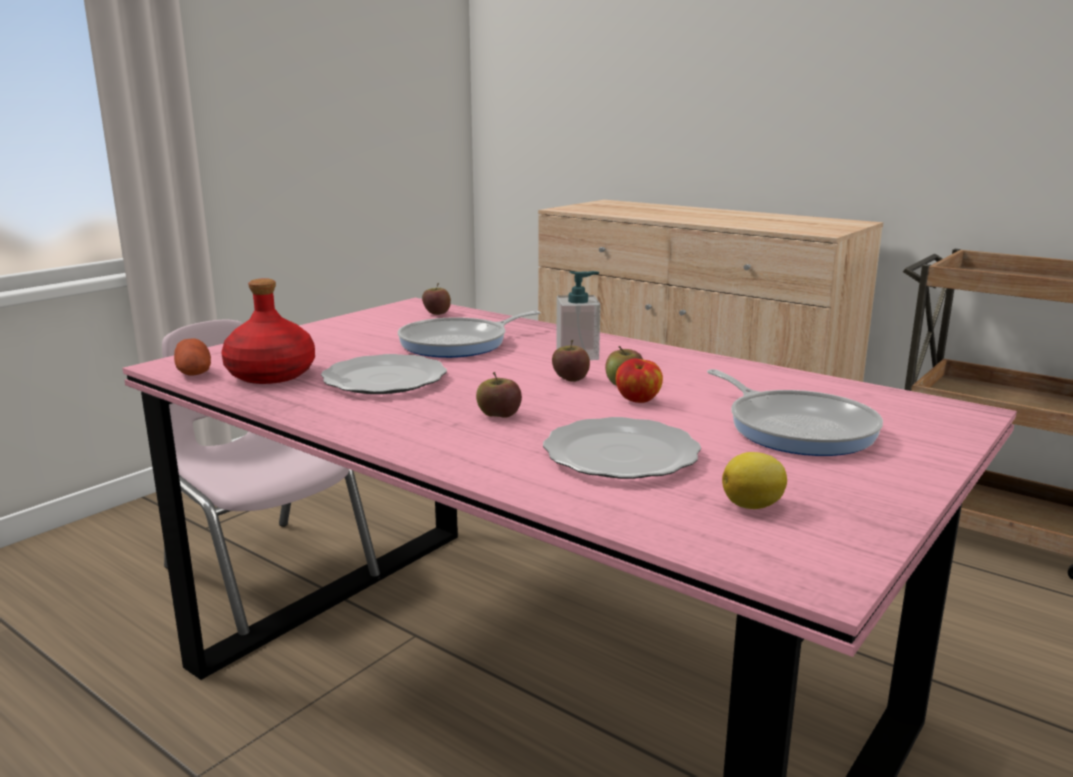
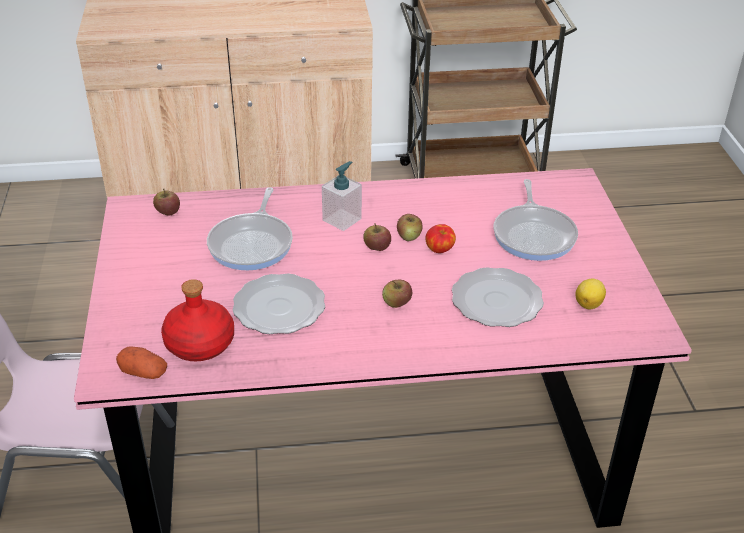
camera: 45 degrees left, 20 degrees up
frying pan [707,369,883,456] -> frying pan turned 75 degrees clockwise [493,179,578,261]

